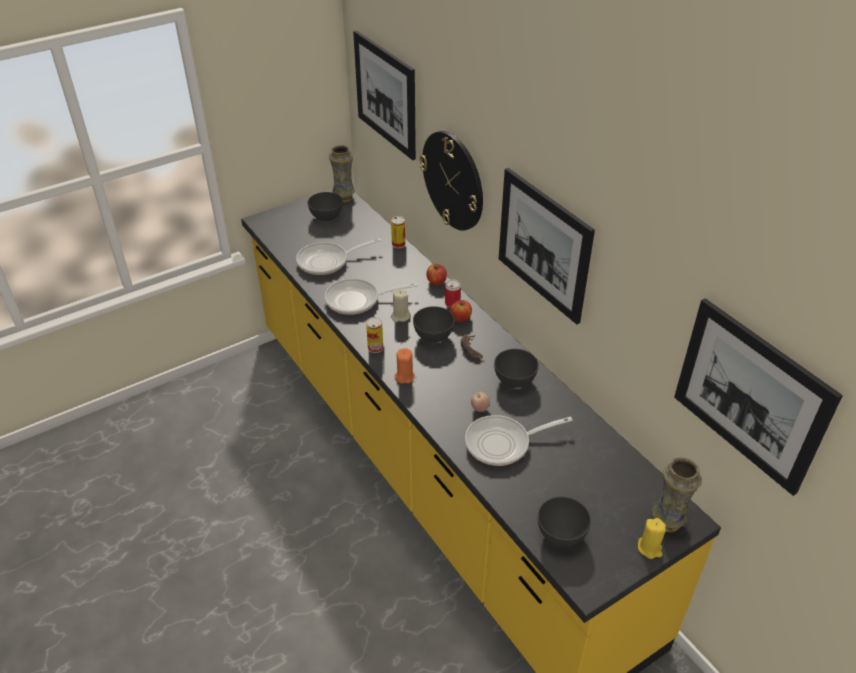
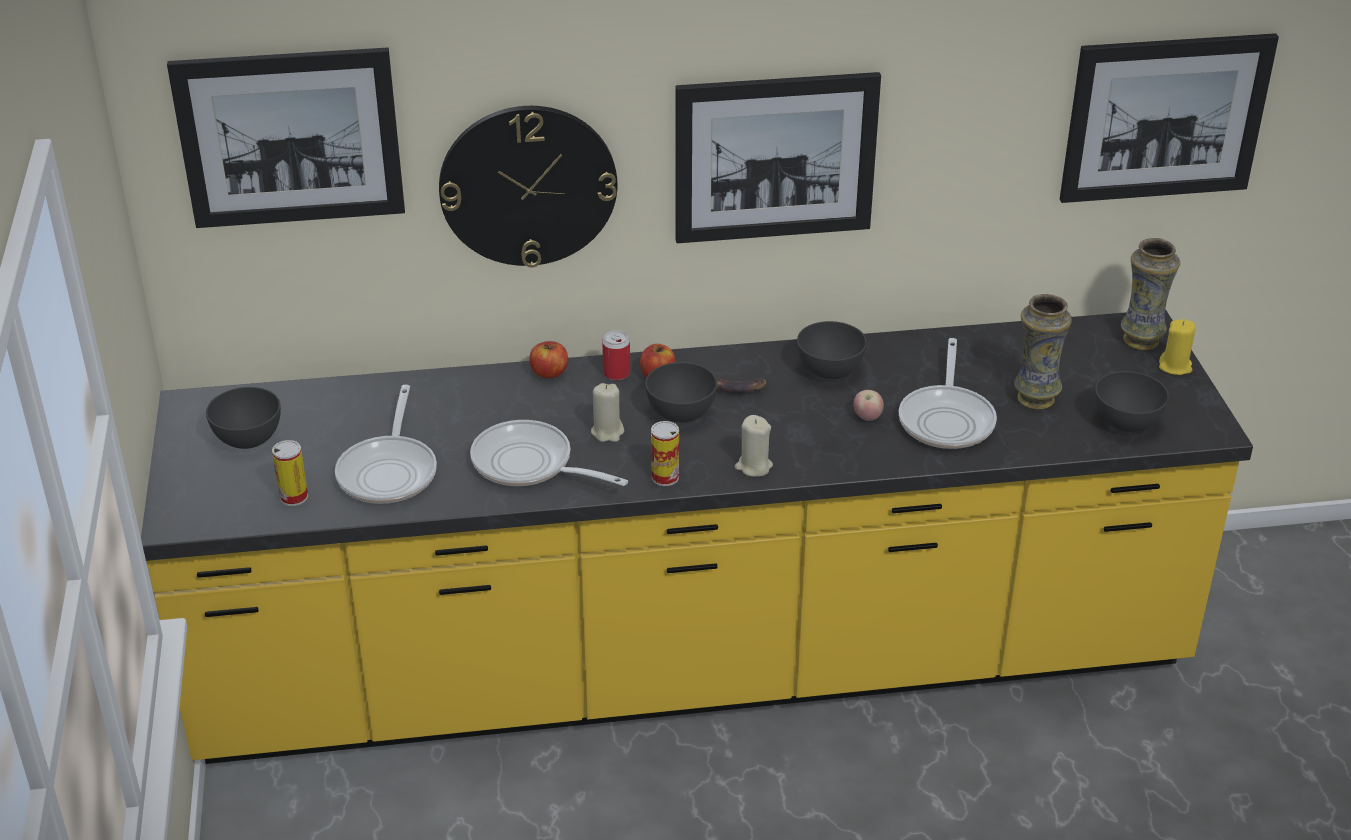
camera: 65 degrees left, 5 degrees down
frying pan [325,278,418,315] -> frying pan turned 105 degrees clockwise [470,420,628,486]
vase [329,145,355,203] -> vase moved to [1014,294,1072,409]
can [391,216,405,248] -> can moved to [272,440,308,506]
orange candle [395,348,415,383] -> beige candle [735,415,773,477]

